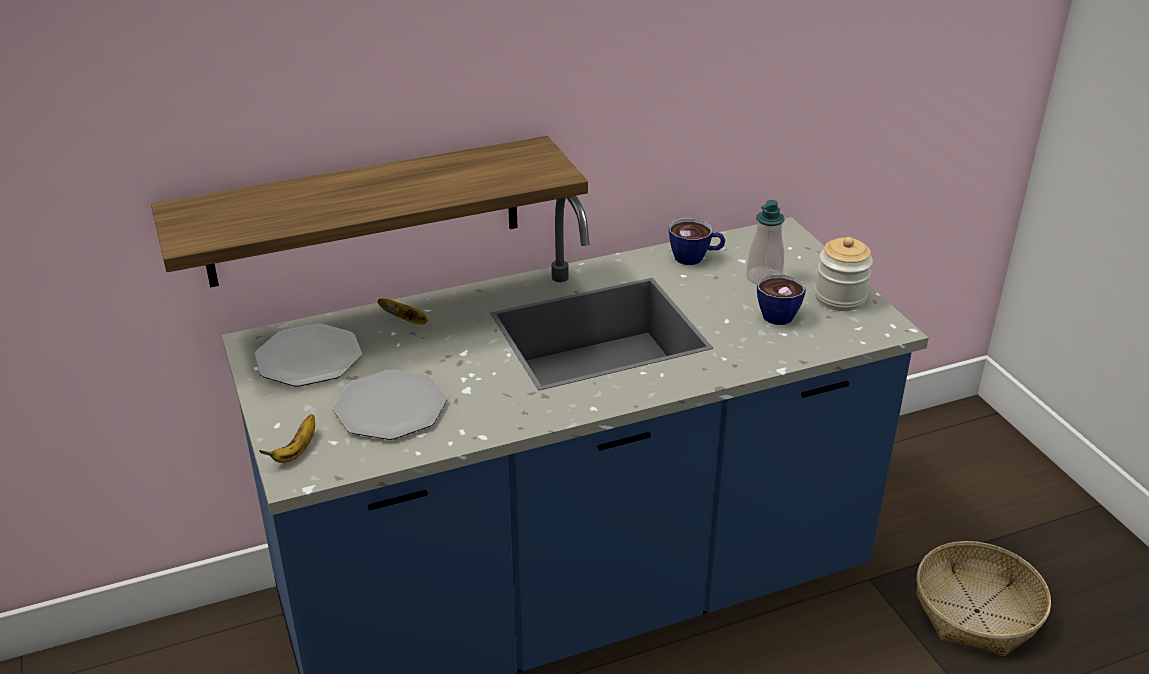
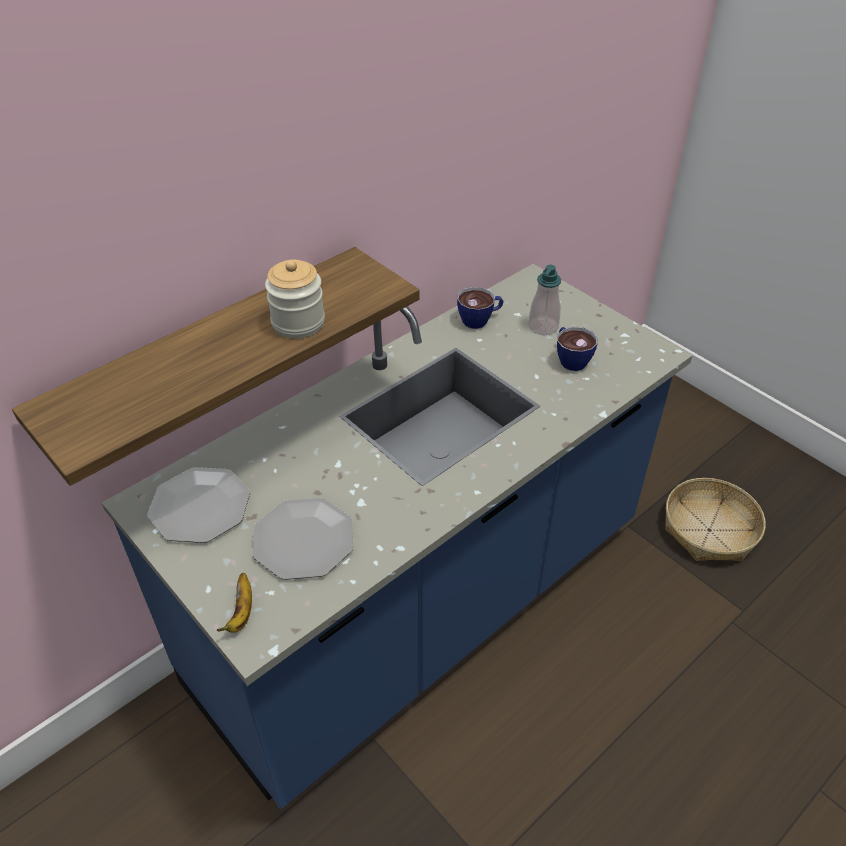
camera: 20 degrees left, 10 degrees up
banana [378,298,428,325] -> none
jar [815,237,873,311] -> jar moved to [265,260,325,338]

